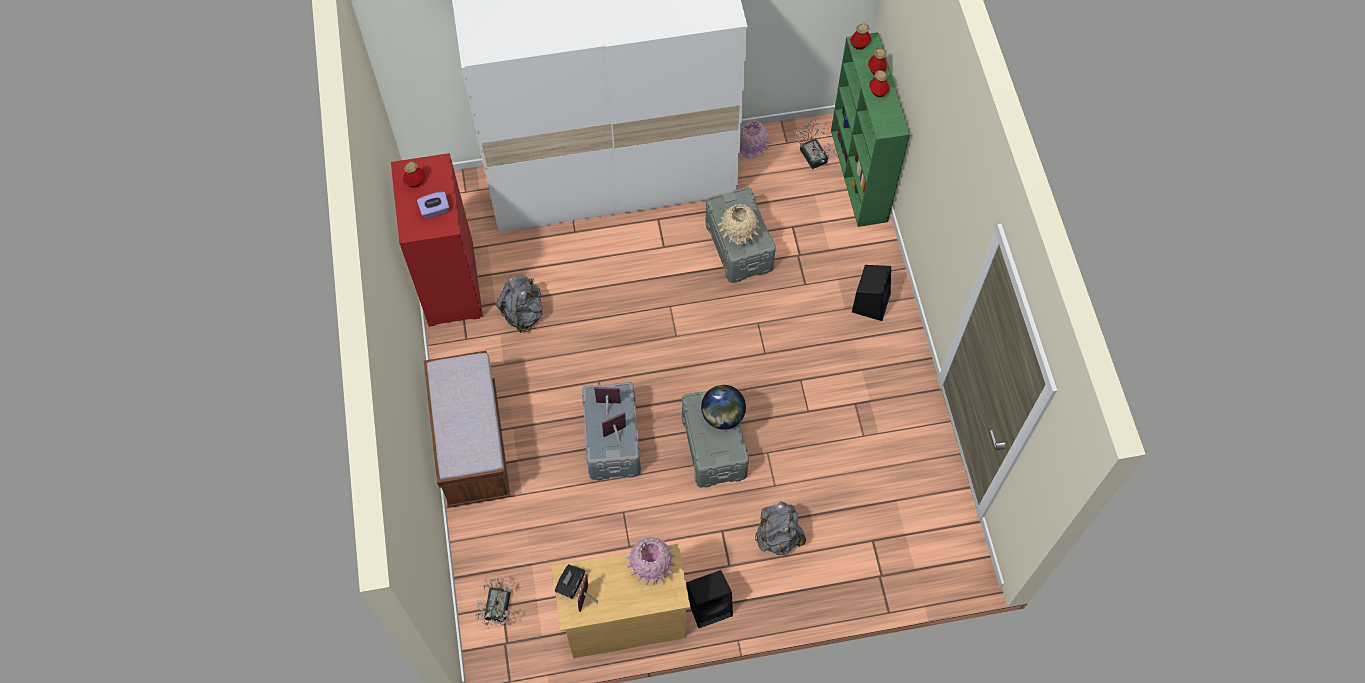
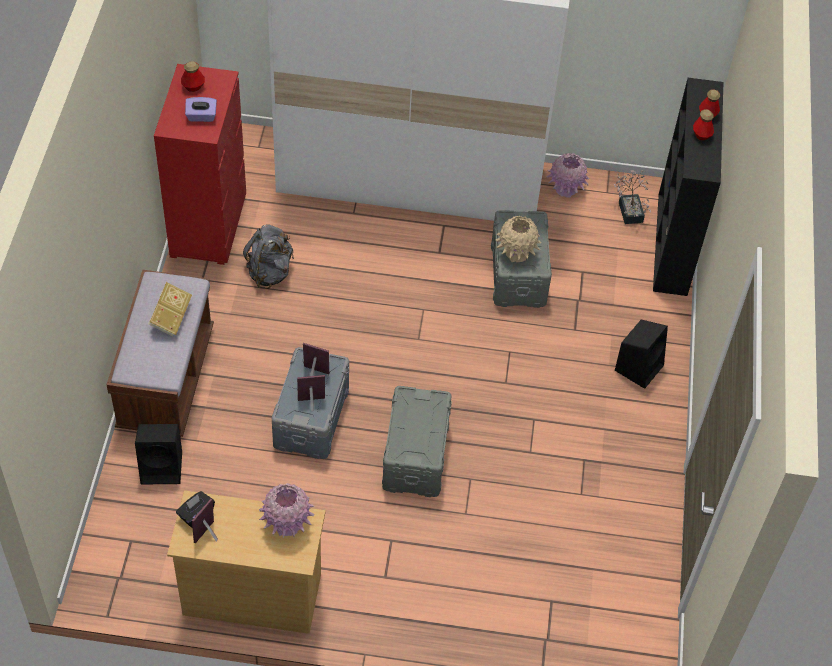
camera: 15 degrees right, 10 degrees down
potted plant [475,576,512,629] -> none
black speaker [686,570,733,628] -> black speaker moved to [135,424,182,484]
globe [701,385,746,429] -> none
grey backpack [755,501,806,555] -> none
green bookcase [831,32,910,227] -> black bookcase [653,78,723,296]
bottle [850,24,871,50] -> none
none -> book [148,282,192,336]

